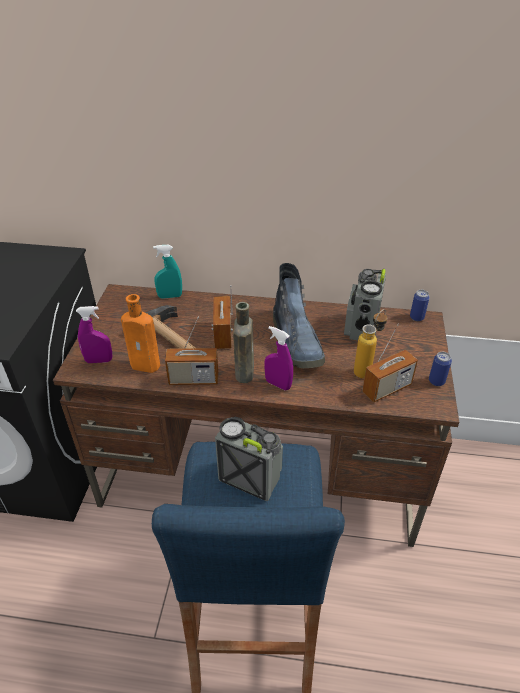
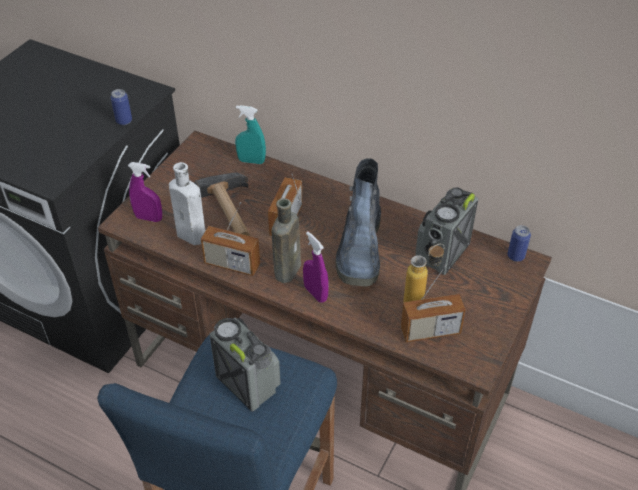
camera: 20 degrees right, 5 degrees up
orange bottle [121,294,160,373] -> white bottle [169,162,205,245]
can [429,352,452,386] -> can moved to [111,89,132,125]

